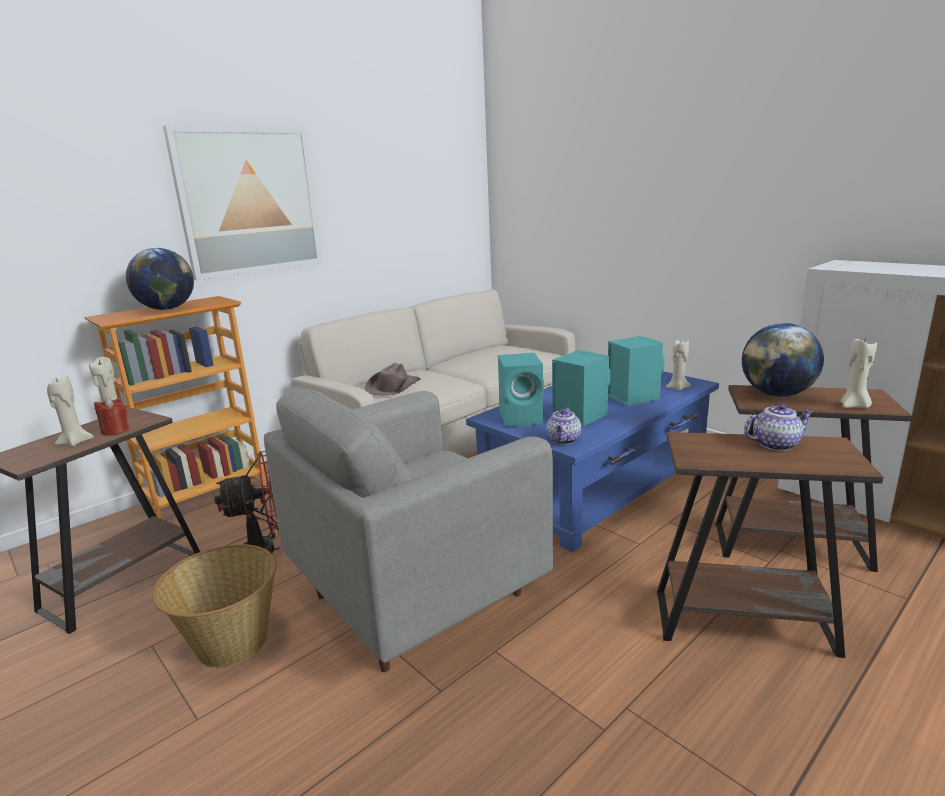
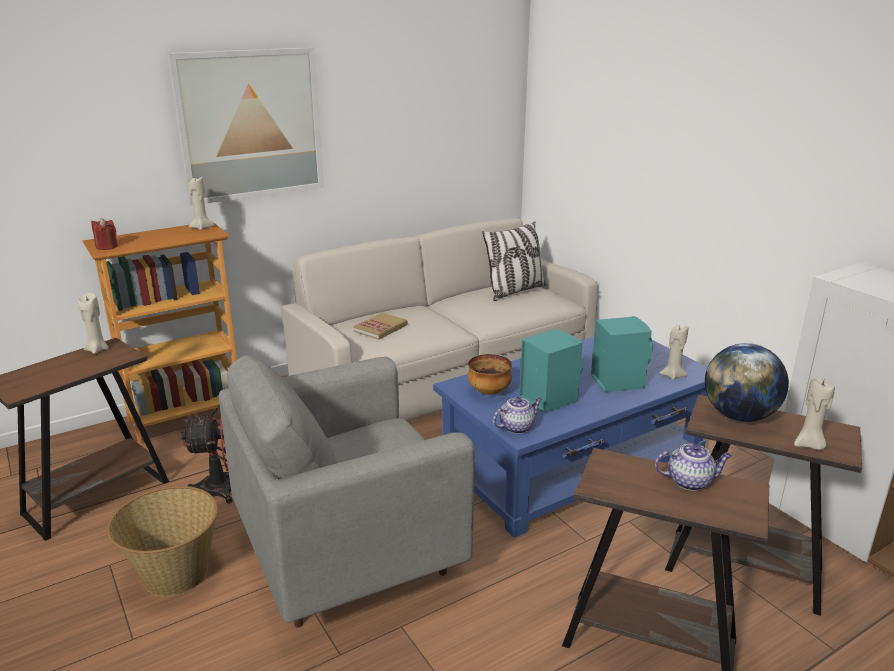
camera: 10 degrees right, 5 degrees up
beige candle [47,376,94,447] -> beige candle moved to [188,177,215,230]
red candle [94,397,129,436] -> red candle moved to [91,218,118,250]
globe [126,248,194,310] -> none
brown hat [365,363,421,396] -> book [354,312,408,340]
turquoise speaker [498,353,544,427] -> bowl [467,354,512,395]
teapot [547,407,582,444] -> teapot turned 150 degrees counterclockwise [493,397,542,434]
none -> pillow [482,221,547,301]

